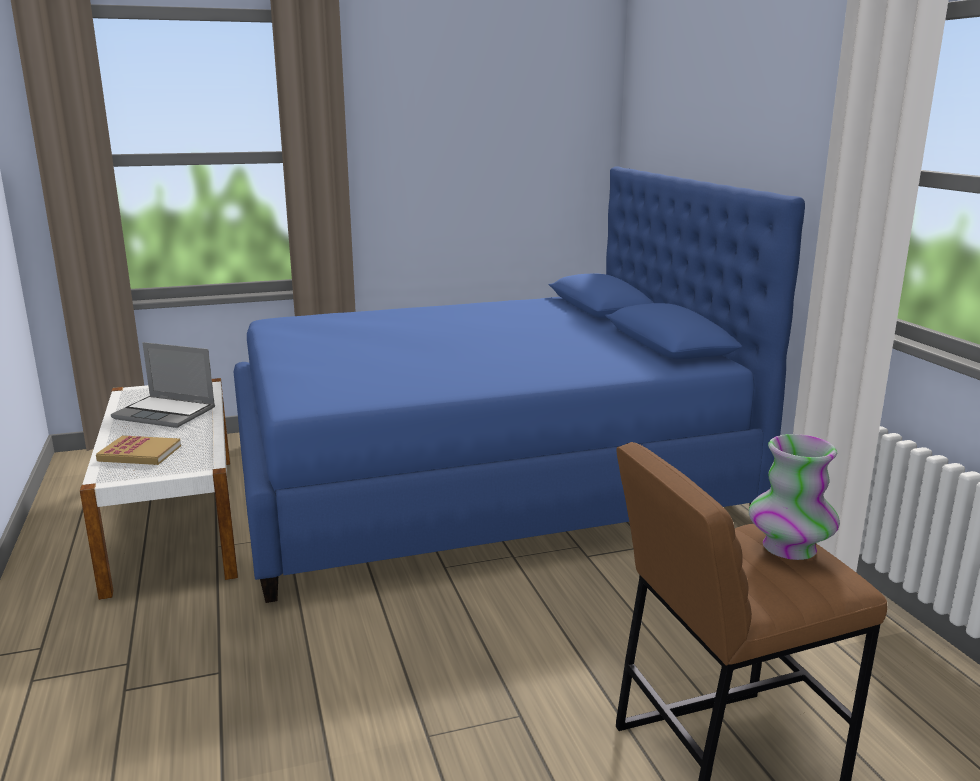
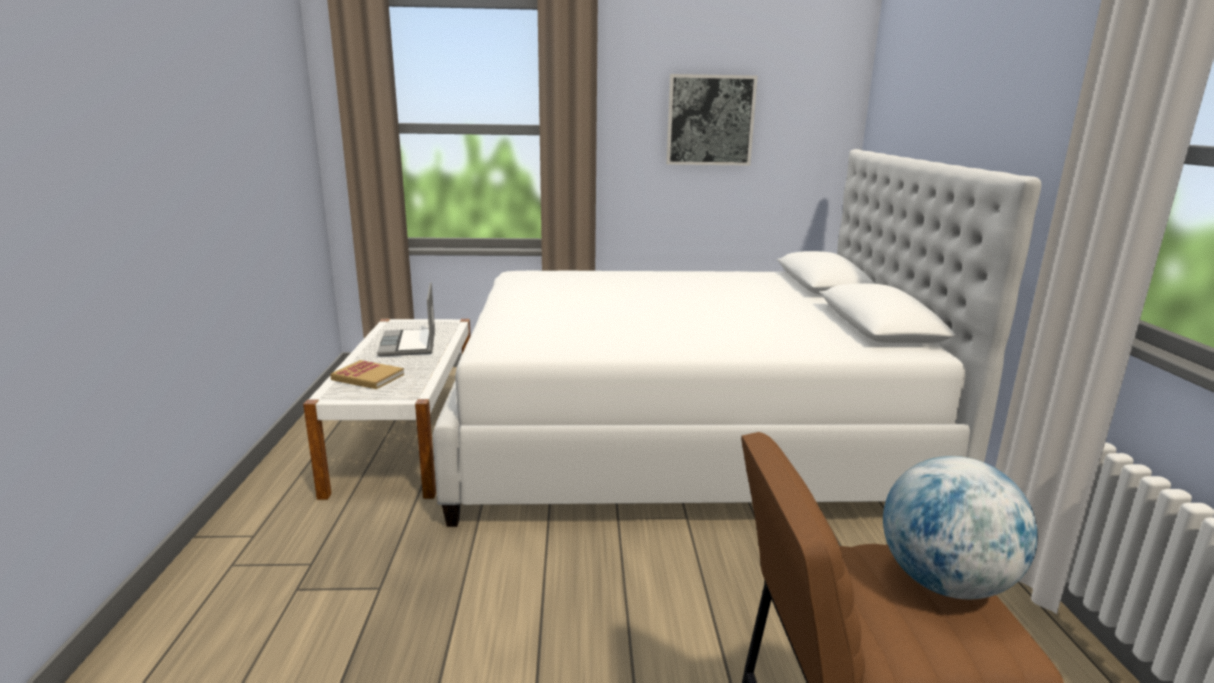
camera: 15 degrees right, 0 degrees up
laptop [111,342,215,428] -> laptop turned 45 degrees clockwise [377,282,435,357]
blue bed [234,166,805,603] -> white bed [433,149,1041,527]
vase [749,434,840,560] -> globe [883,456,1038,599]
none -> picture [666,74,758,166]

